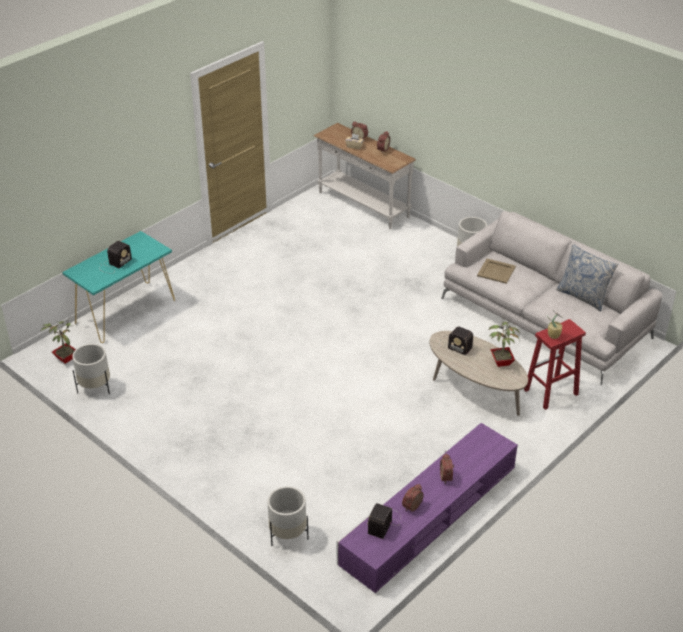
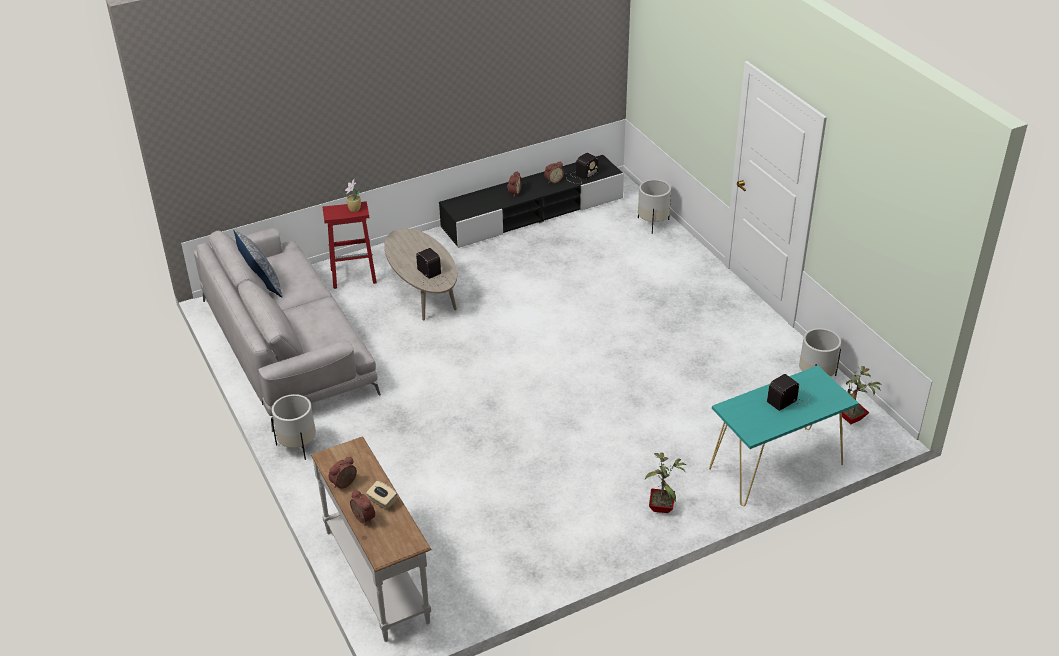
camera: 160 degrees left, 0 degrees up
purple tv stand [337,422,518,593] -> black tv stand [439,155,624,248]
beige tray [477,259,516,284] -> none
potted plant [488,315,520,367] -> potted plant moved to [645,452,686,513]

